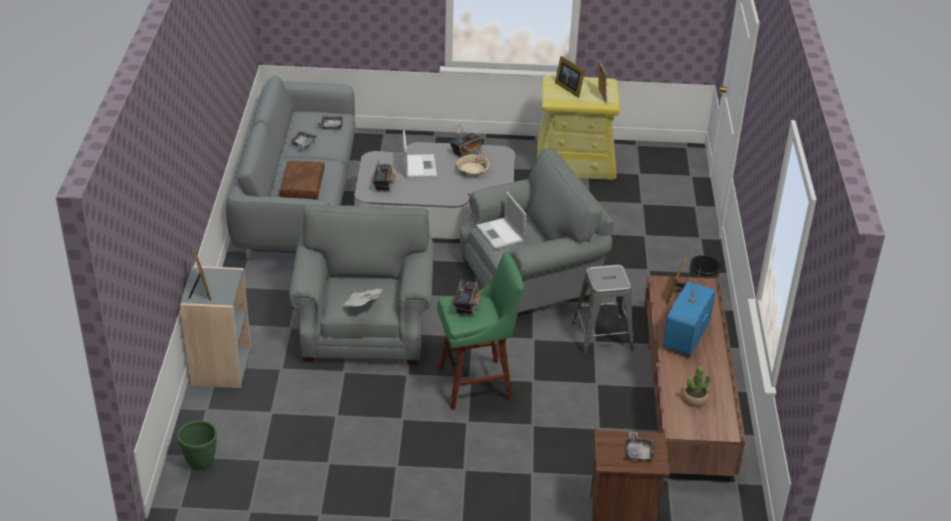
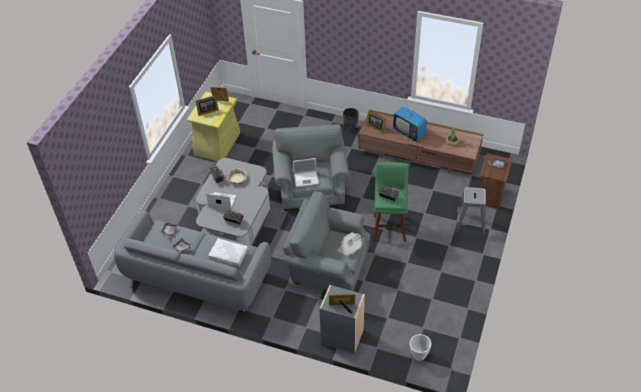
camera: 70 degrees left, 10 degrees up
green planter [177,421,217,470] -> white planter [409,334,431,361]
brown pillow [279,161,325,199] -> white pillow [208,238,248,267]
grey stool [572,265,633,355] -> grey stool moved to [456,187,486,235]

